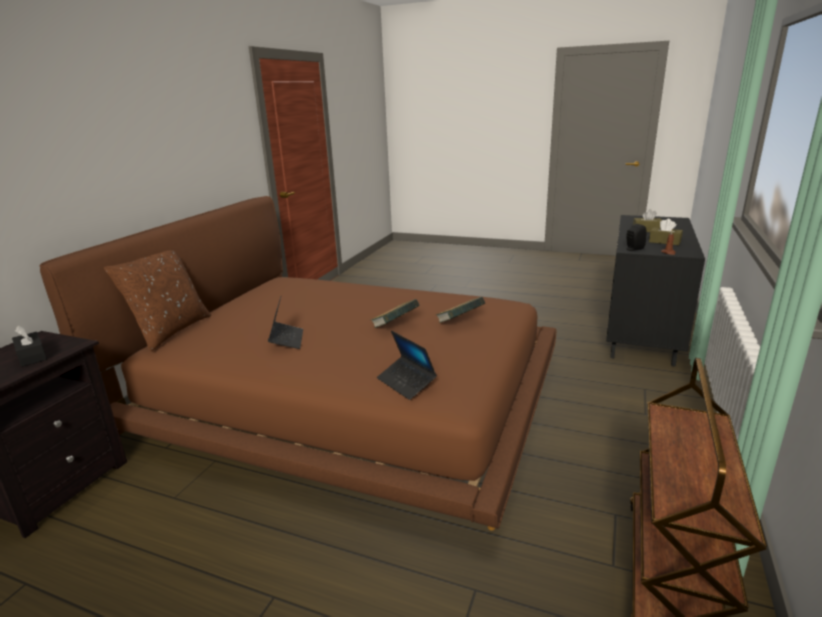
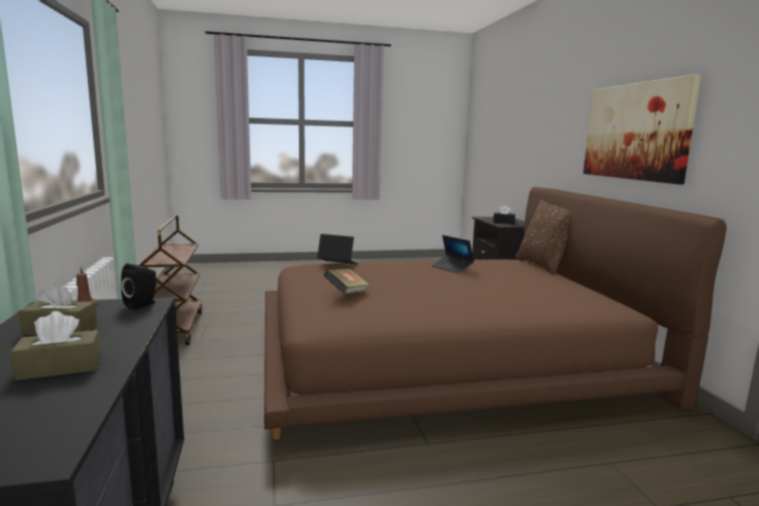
camera: 145 degrees right, 10 degrees down
book [371,299,420,328] -> none
none -> picture [583,74,701,184]

